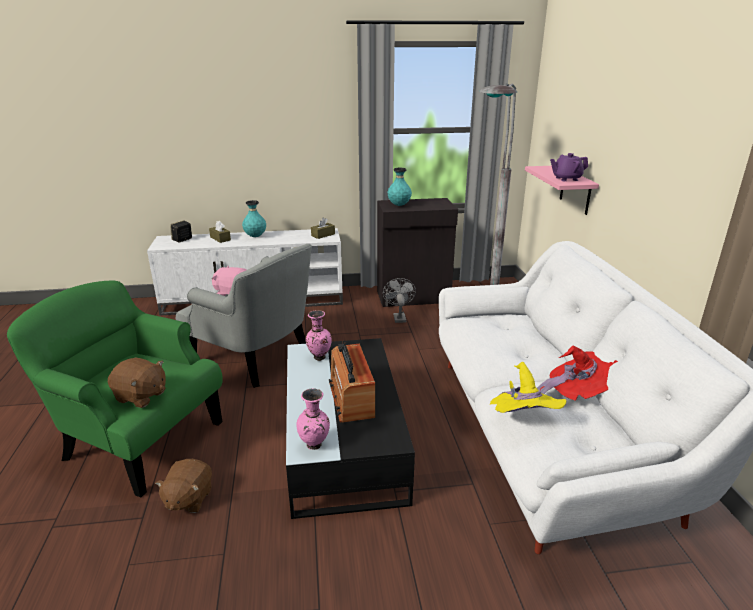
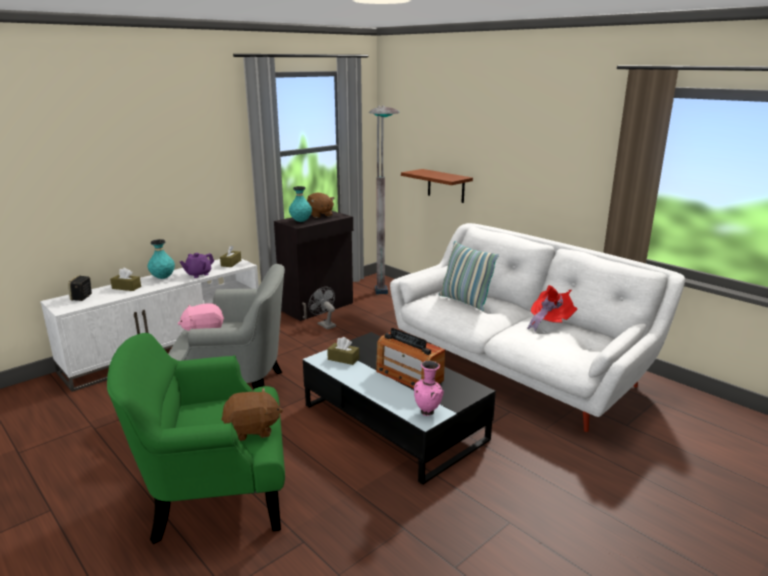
camera: 35 degrees left, 5 degrees down
brown plush toy [155,459,212,513] -> brown plush toy moved to [307,193,334,218]
pink vase [305,310,332,361] -> brown tissue box [327,337,359,365]
yellow hat [490,362,566,413] -> none
pink shelf [525,166,599,215] -> brown shelf [401,169,473,203]
purple teapot [550,153,588,181] -> purple teapot moved to [180,253,214,278]
none -> pillow [439,241,499,311]

